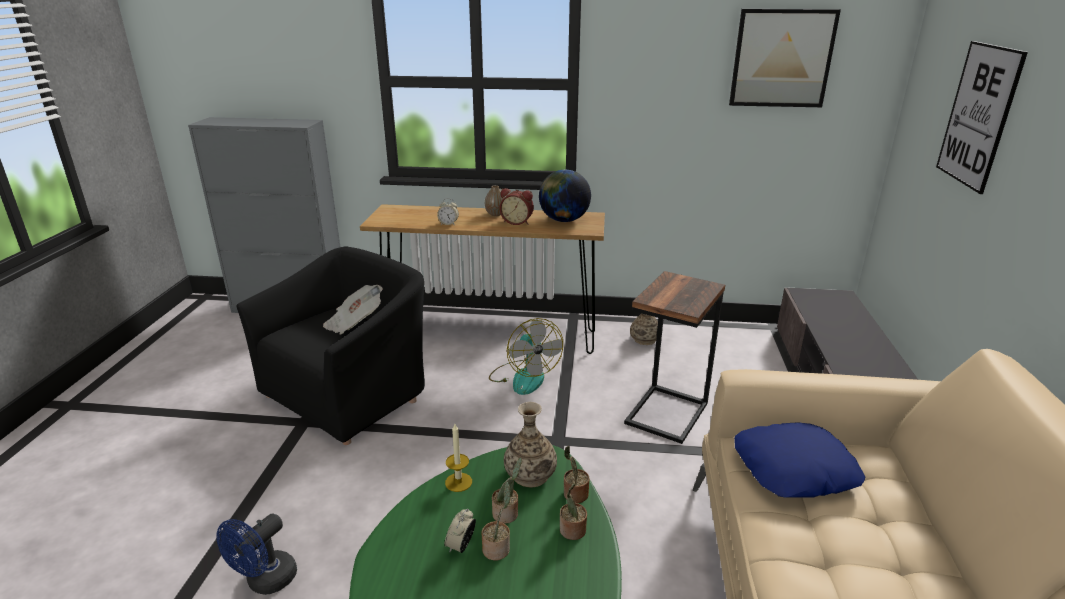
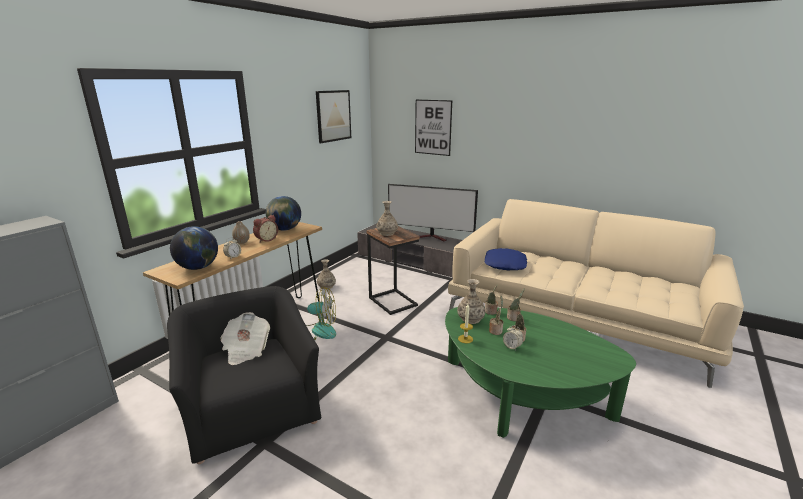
camera: 65 degrees left, 5 degrees down
blue fan [216,513,297,595] -> none
none -> globe [170,226,218,270]
none -> vase [377,201,398,236]
none -> television [388,184,478,241]

